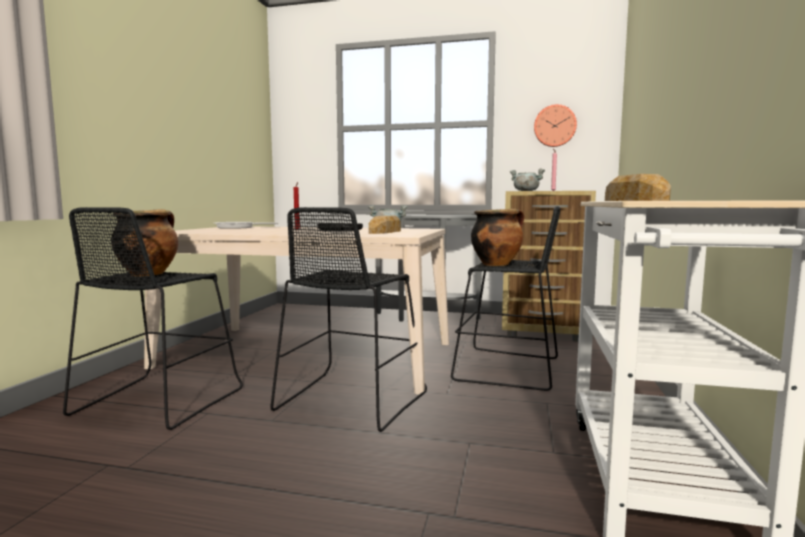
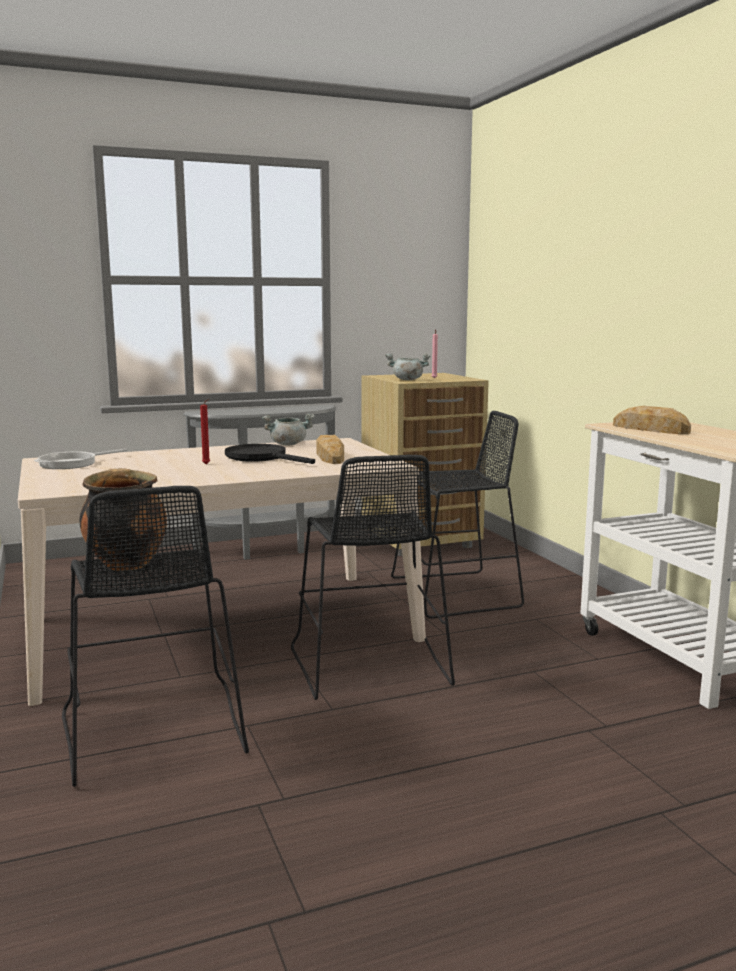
camera: 35 degrees left, 5 degrees up
cooking pot [471,208,524,266] -> none
wall clock [534,104,577,147] -> none

